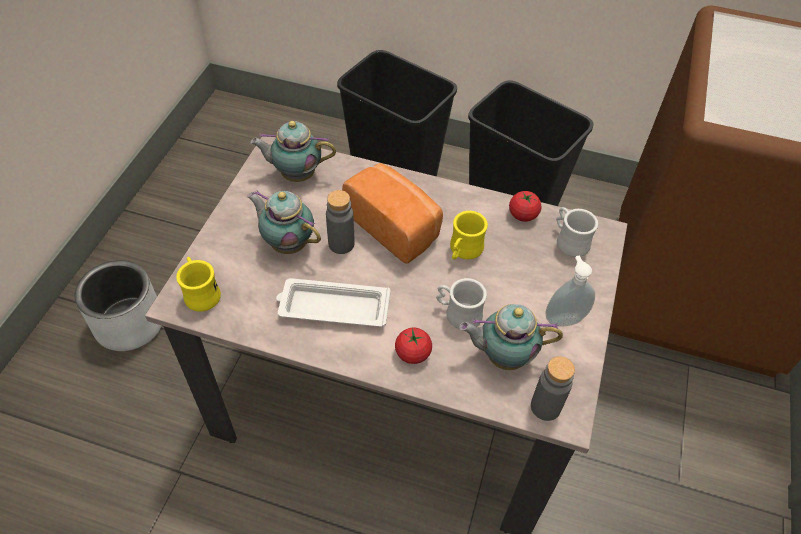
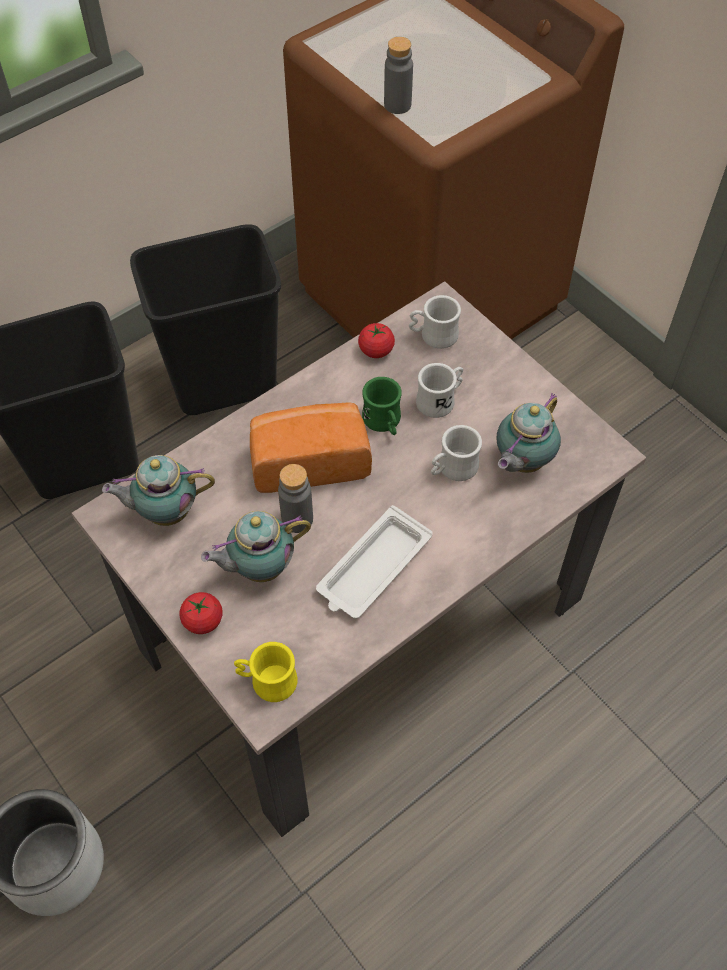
camera: 55 degrees left, 5 degrees up
teapot [250,121,336,182] -> teapot turned 45 degrees clockwise [102,455,215,526]
tomato [395,328,432,364] -> tomato moved to [179,592,223,634]
yellow mug [450,211,488,260] -> green mug [362,377,402,435]
grey bottle [531,356,575,421] -> grey bottle moved to [384,37,413,114]
soap dispenser [545,256,595,327] -> none
none -> white mug [416,363,463,418]

